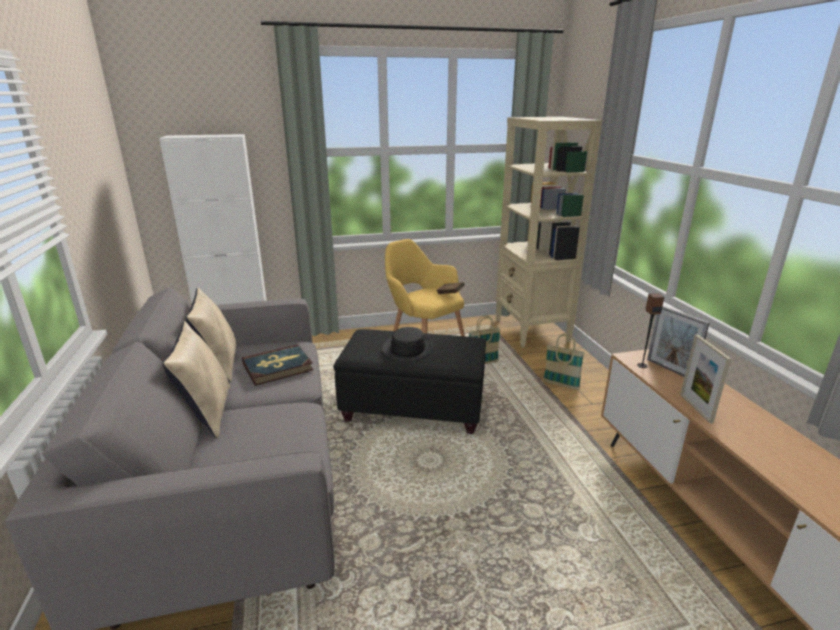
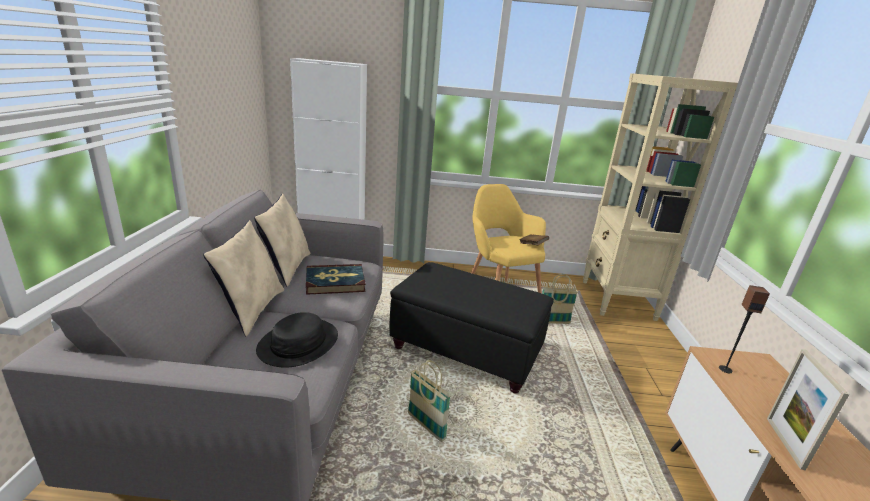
camera: 15 degrees right, 0 degrees up
black hat [382,327,434,362] -> black hat moved to [256,312,338,368]
basket [543,333,584,390] -> basket moved to [408,360,451,442]
picture frame [647,306,710,377] -> none

